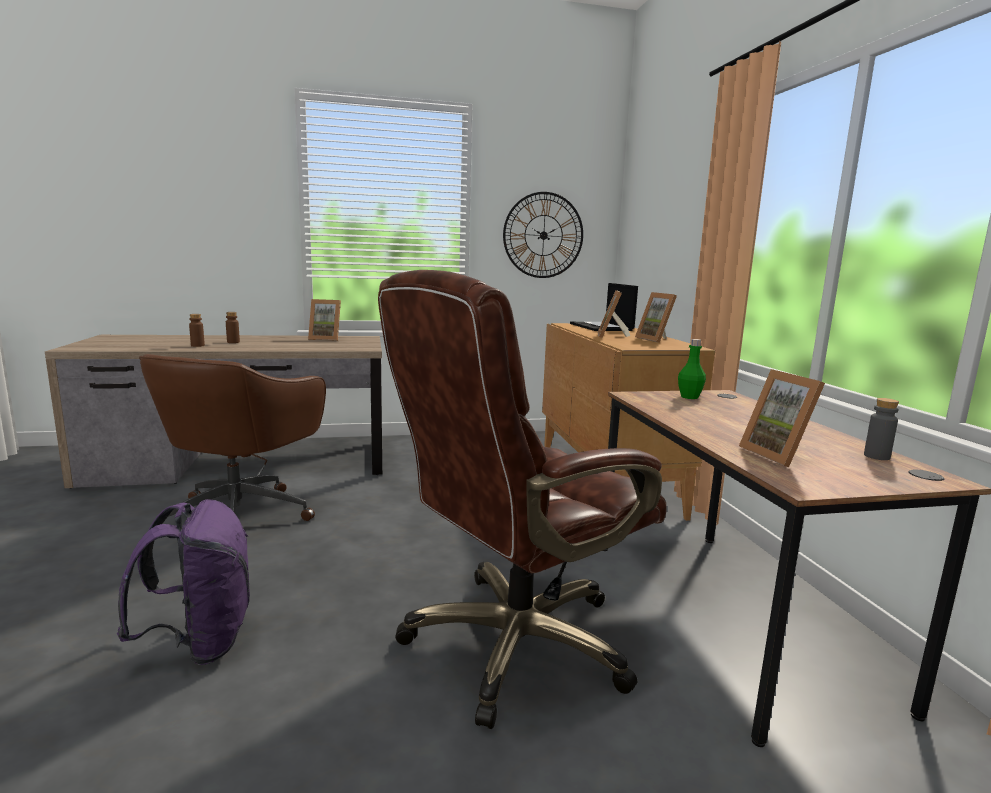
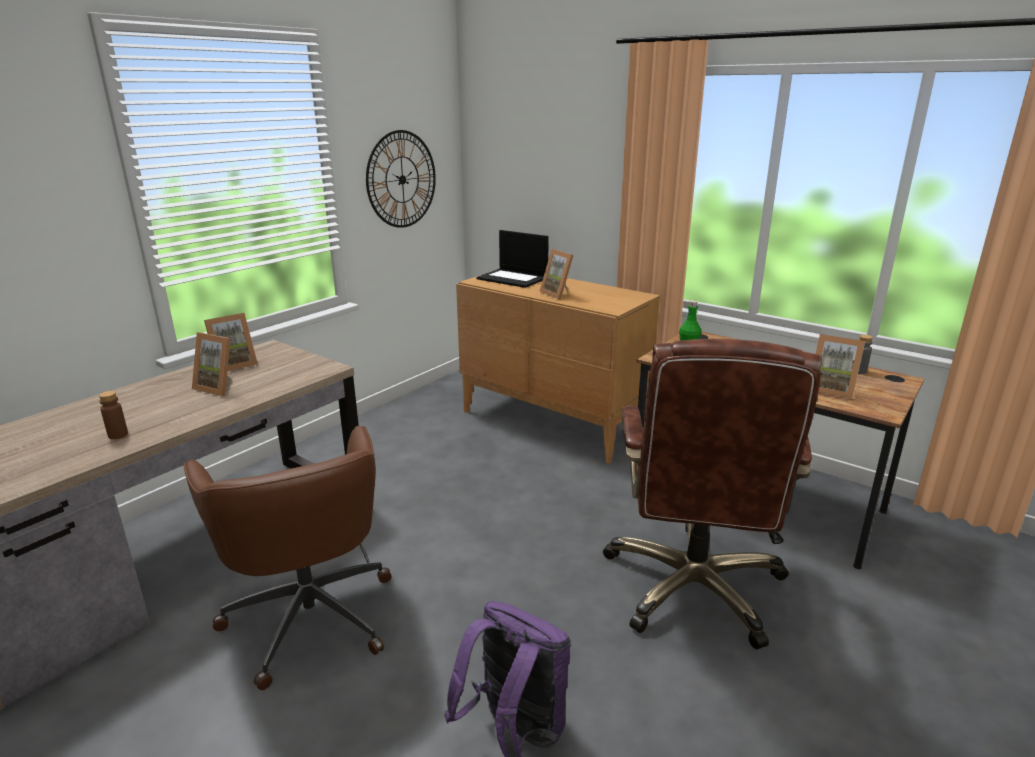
camera: 40 degrees left, 10 degrees up
brown bottle [226,312,240,343] -> none
picture frame [635,292,677,343] -> picture frame moved to [192,332,231,396]

